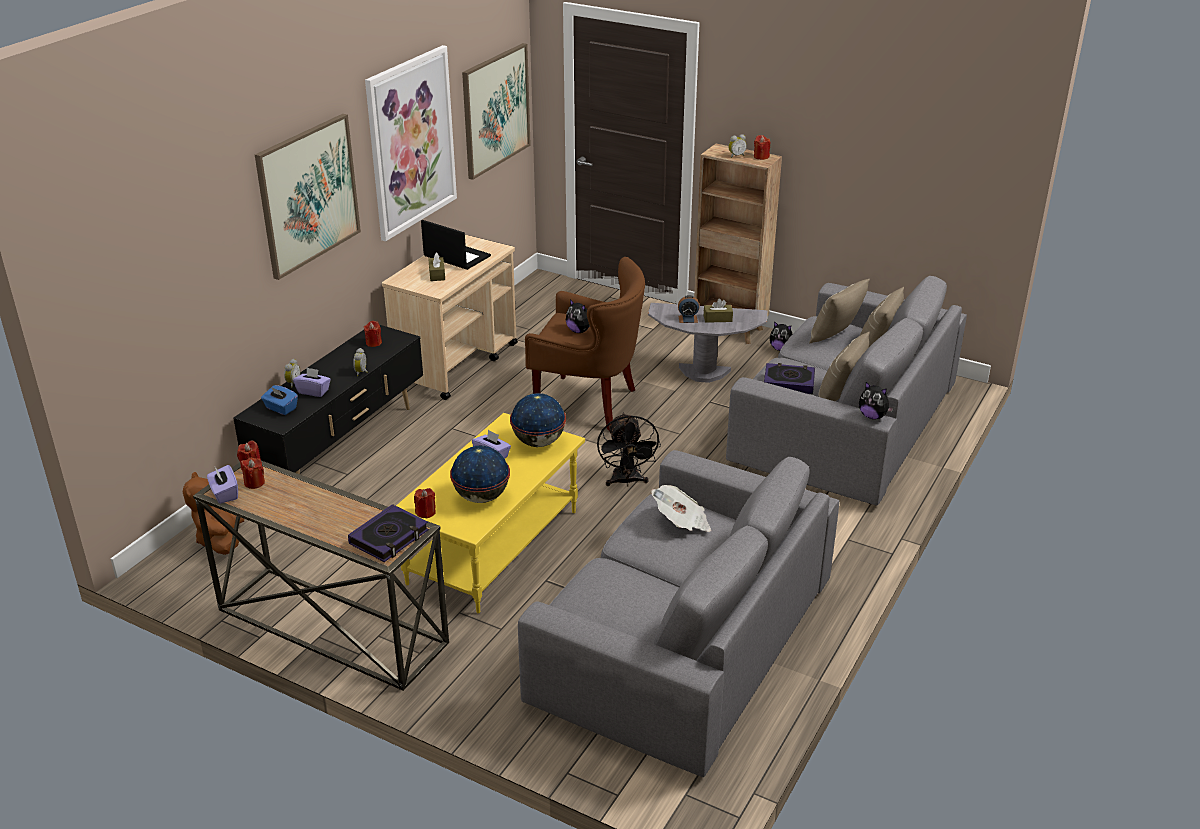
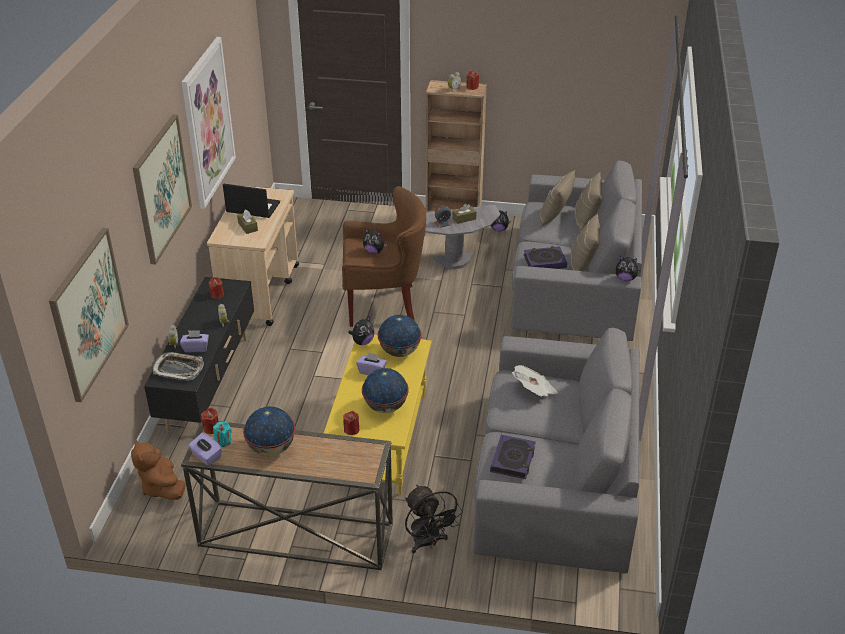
camera: 20 degrees left, 5 degrees up
red candle [241,458,265,489] -> turquoise candle [213,421,232,447]
blue tissue box [261,385,298,415] -> tray [153,352,204,381]
book [348,504,429,562] -> book moved to [490,435,536,479]
picture [462,43,531,180] -> picture moved to [49,228,129,402]
black fan [597,413,661,486] -> black fan moved to [405,485,463,553]
none -> globe [243,406,295,456]
none -> plush toy [348,316,374,345]

